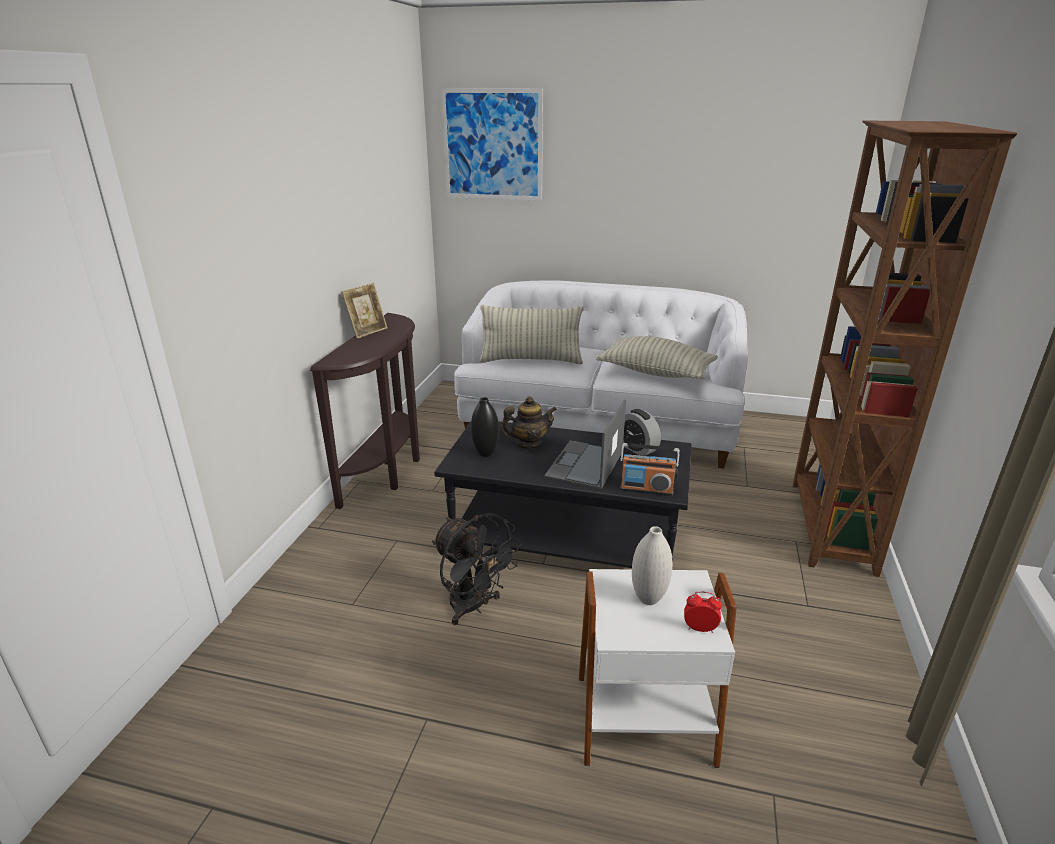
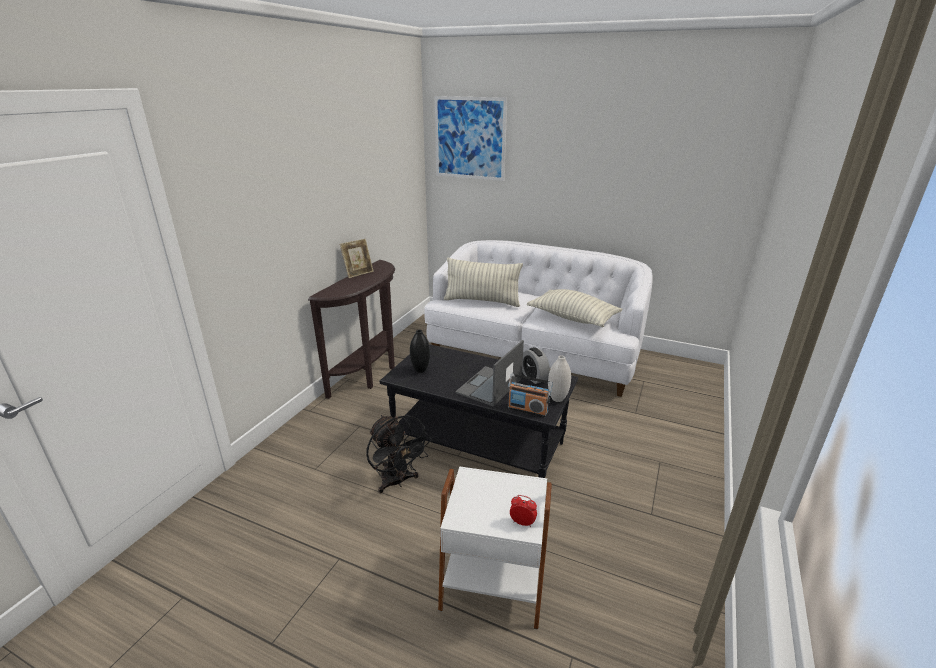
camera: 10 degrees right, 0 degrees up
teapot [500,396,557,449] -> none
white vase [632,526,673,605] -> white vase moved to [548,355,571,402]
brown bookcase [793,120,1017,577] -> none

